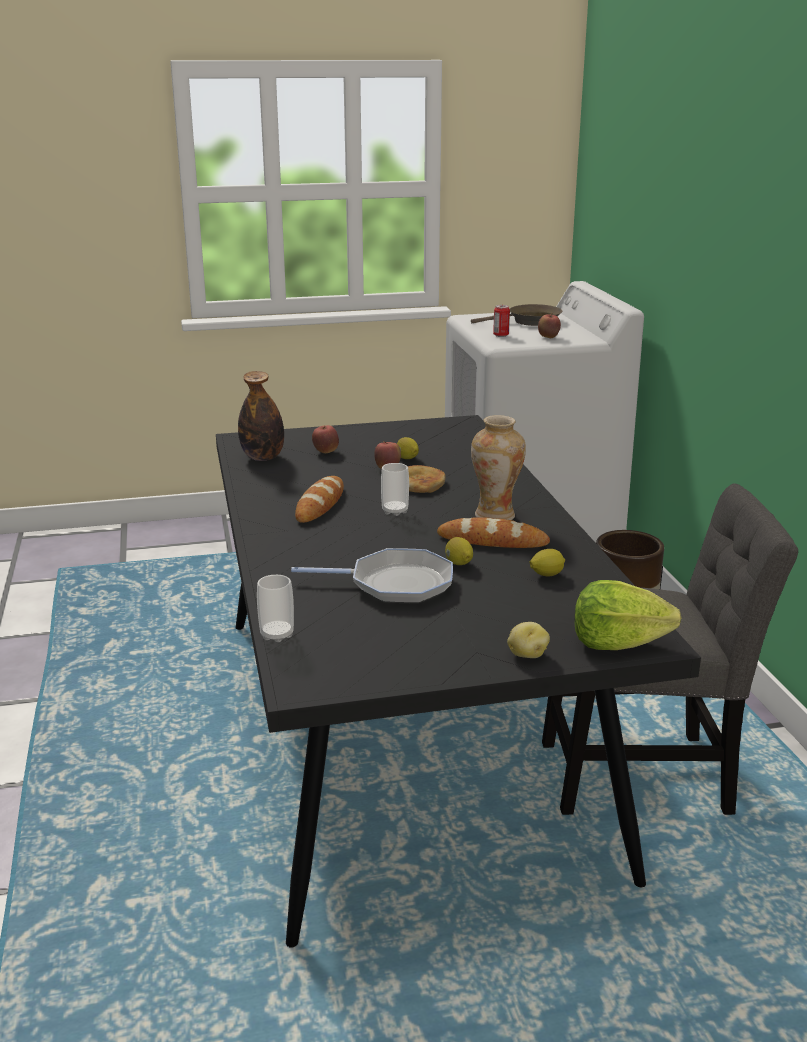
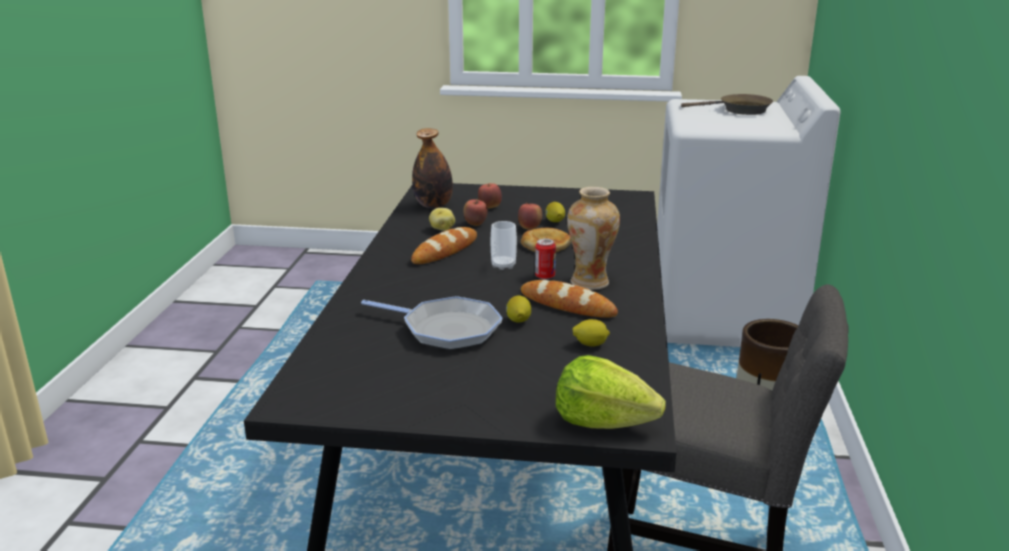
camera: 20 degrees right, 0 degrees up
cup [257,575,294,642] -> none
can [493,305,510,337] -> can moved to [535,239,556,280]
potato [507,622,550,658] -> potato moved to [429,208,455,231]
apple [538,313,561,338] -> apple moved to [463,199,488,226]

